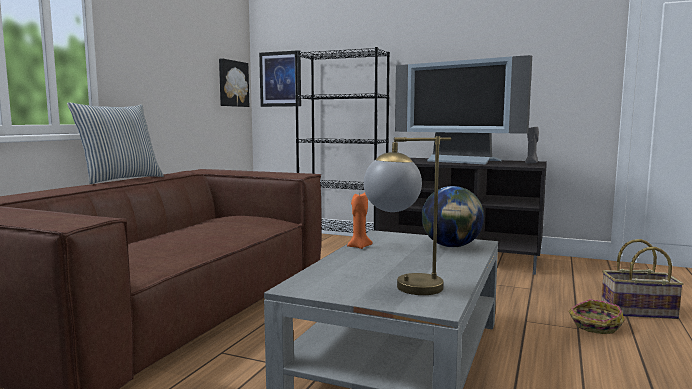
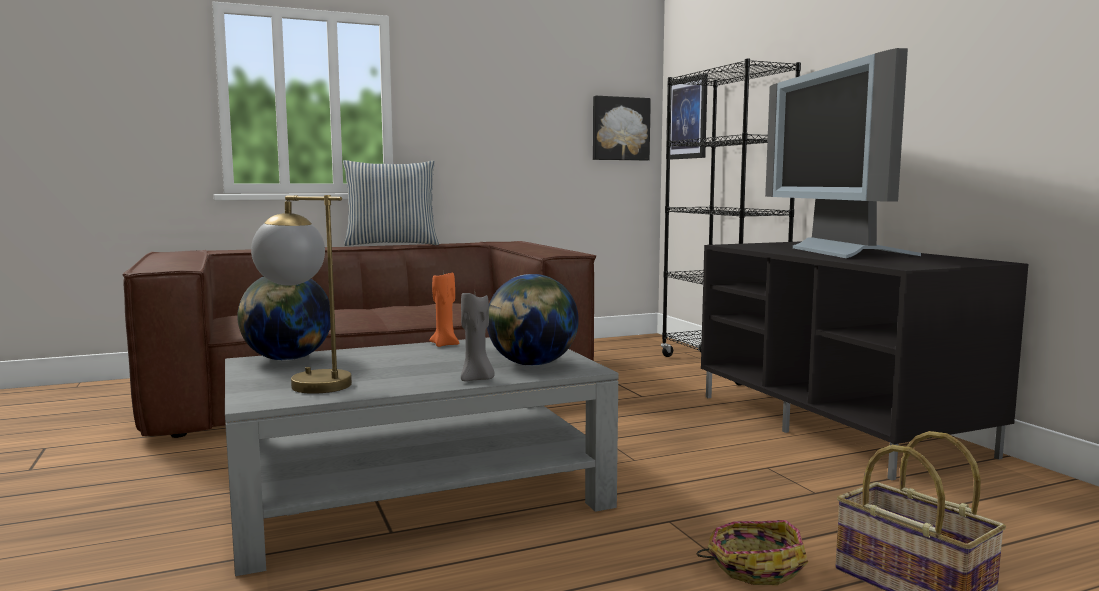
camera: 45 degrees right, 0 degrees up
grey candle [525,127,539,164] -> grey candle moved to [461,292,495,381]
none -> globe [237,276,331,361]

